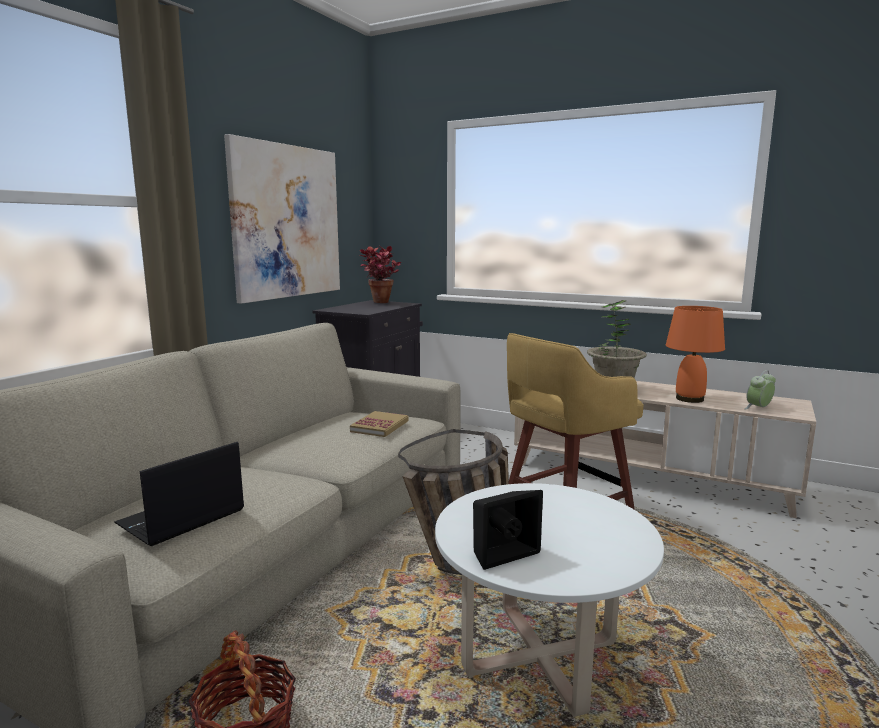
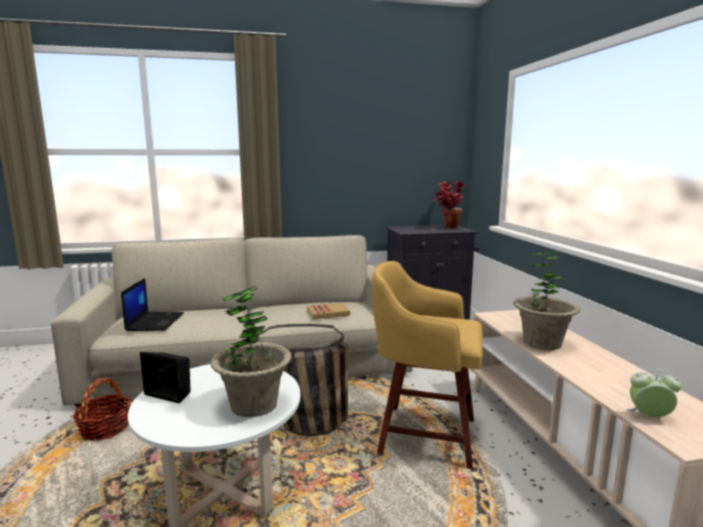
camera: 50 degrees right, 0 degrees up
laptop [114,442,244,546] -> laptop turned 90 degrees clockwise [121,278,184,331]
picture [224,134,340,304] -> none
orange table lamp [666,306,725,403] -> none
none -> potted plant [210,286,292,417]

